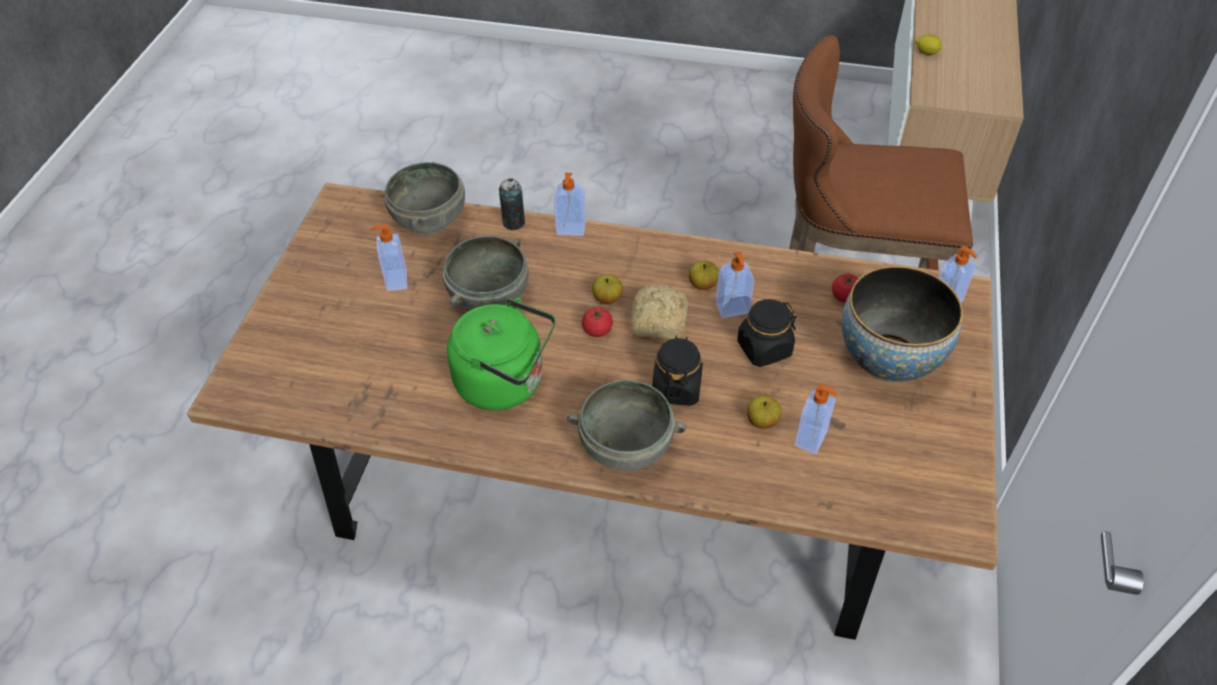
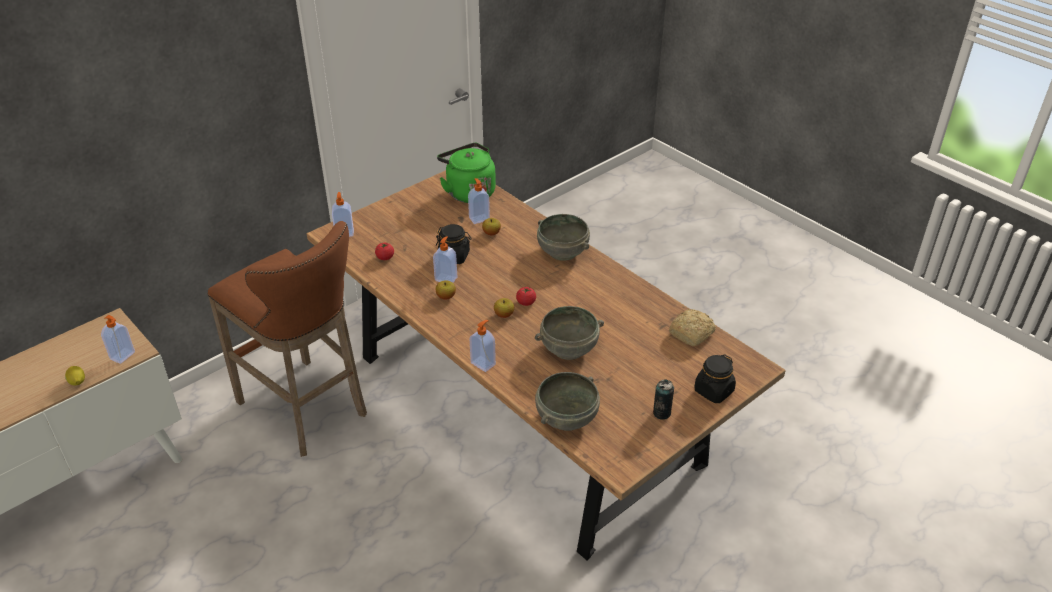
camera: 145 degrees left, 10 degrees down
soap dispenser [371,224,407,291] -> soap dispenser moved to [101,315,135,364]
green kettle [447,298,555,410] -> green kettle moved to [437,143,496,203]
can [499,178,525,230] -> can moved to [653,379,674,420]
bread [631,284,689,339] -> bread moved to [669,309,716,346]
black jar [652,336,703,406] -> black jar moved to [694,354,736,403]
bowl [842,266,963,383] -> none

